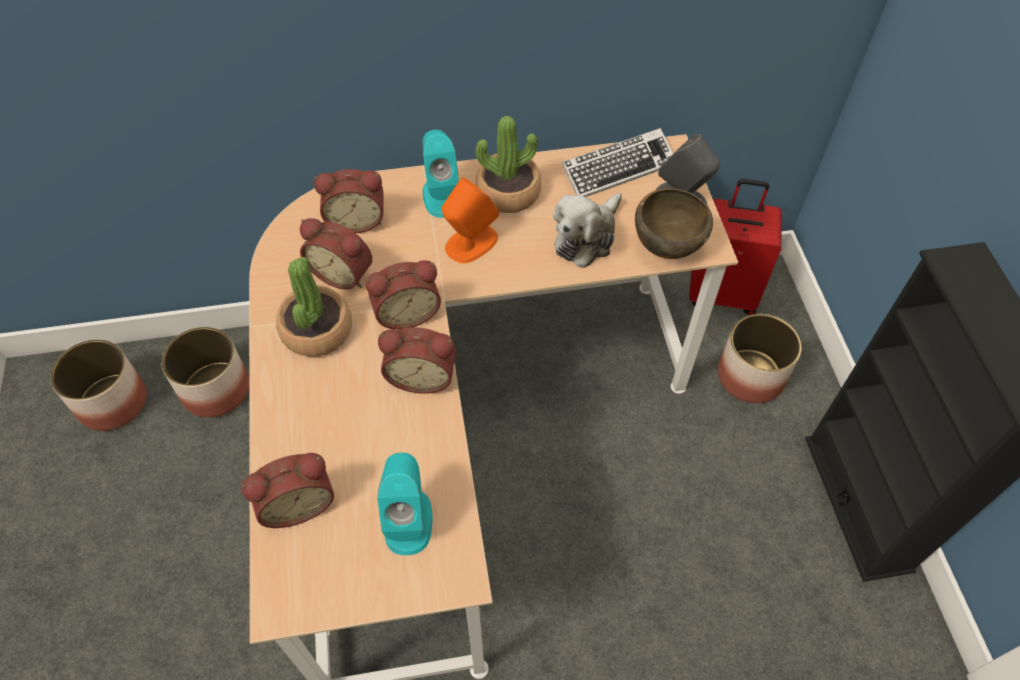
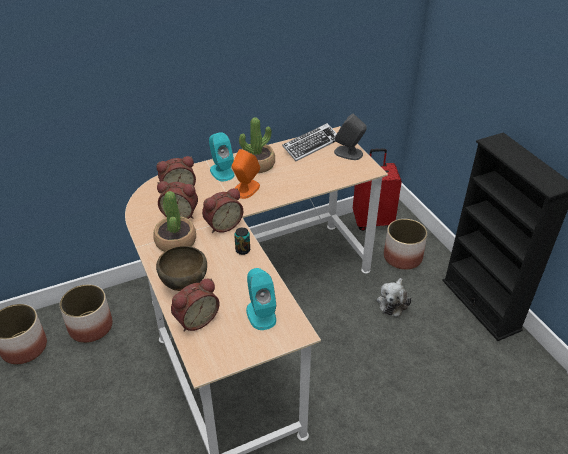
camera: 15 degrees left, 15 degrees down
alarm clock [378,327,456,394] -> can [234,228,250,255]
plush toy [554,193,622,268] -> plush toy moved to [377,278,412,317]
brown bowl [635,188,713,259] -> brown bowl moved to [156,246,207,291]

